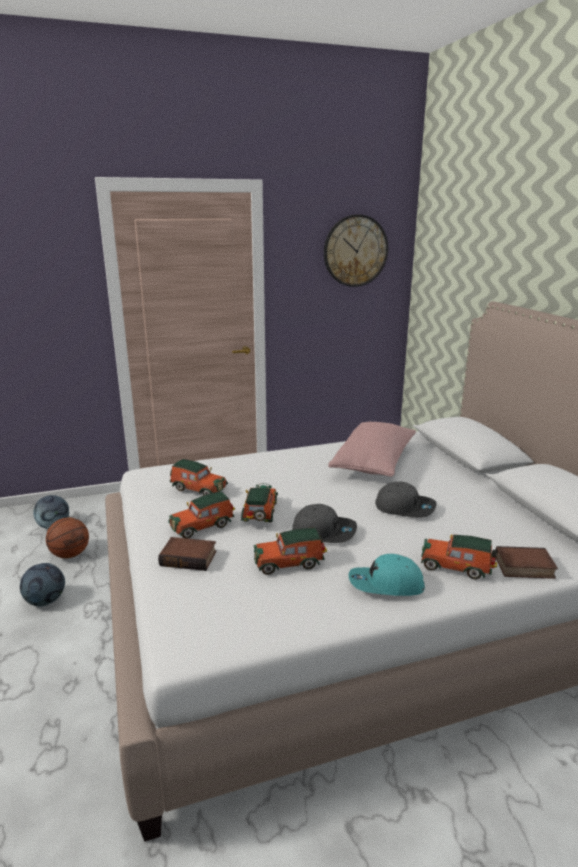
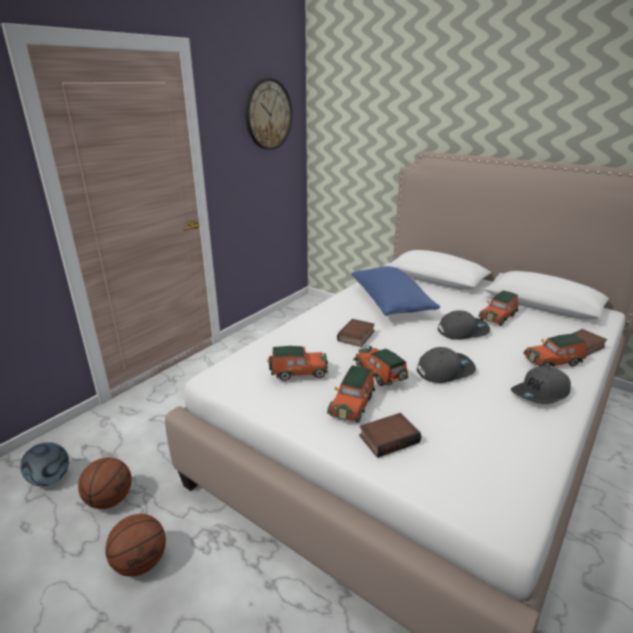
camera: 35 degrees left, 5 degrees up
football [20,563,65,607] -> basketball [105,514,166,577]
toy car [254,527,327,575] -> toy car moved to [478,291,518,326]
pink pillow [328,422,416,477] -> blue pillow [351,266,440,316]
turquoise cap [349,554,425,596] -> grey cap [511,366,571,404]
none -> book [337,319,375,347]

